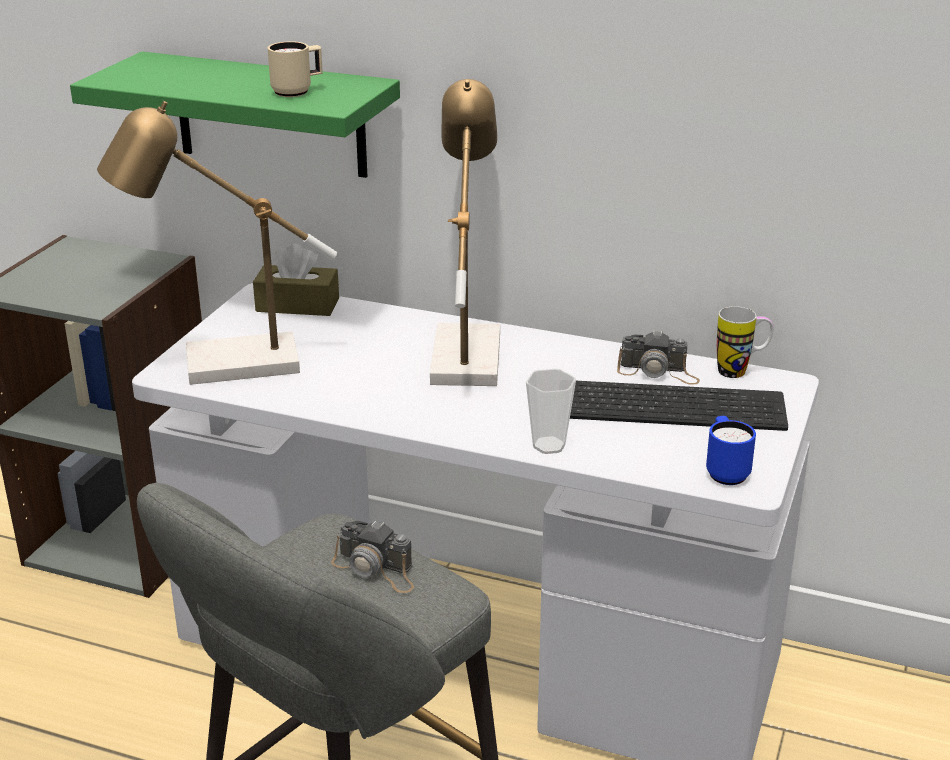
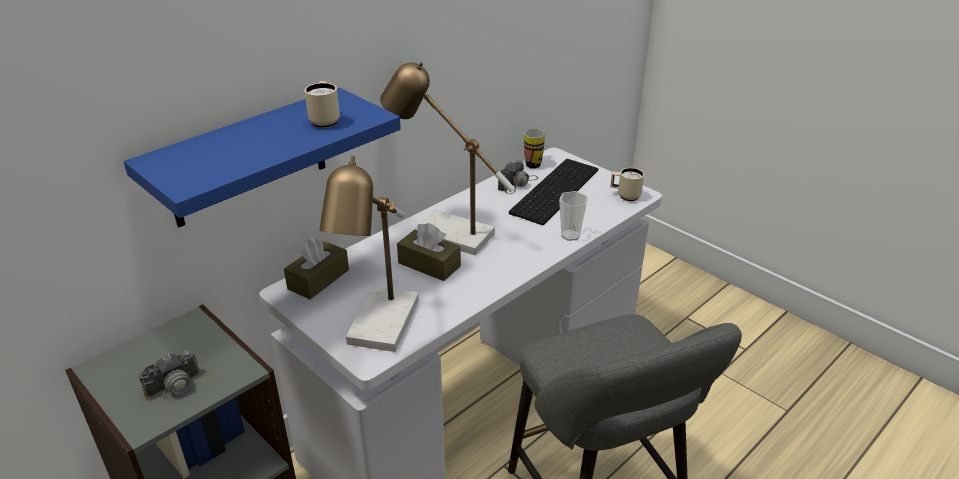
camera: 65 degrees left, 5 degrees up
green shelf [70,52,400,178] -> blue shelf [123,88,401,228]
camera [331,520,414,593] -> camera moved to [138,350,219,405]
blue mug [706,416,756,485] -> beige mug [610,168,644,201]
none -> brown tissue box [397,223,461,281]

